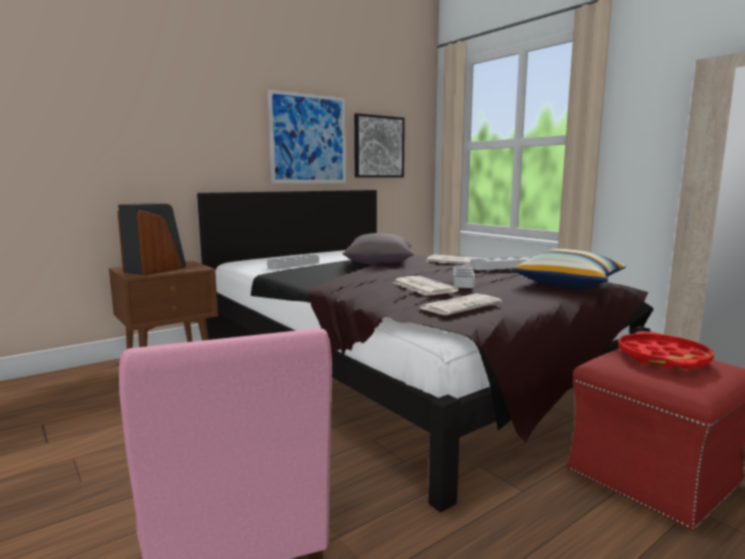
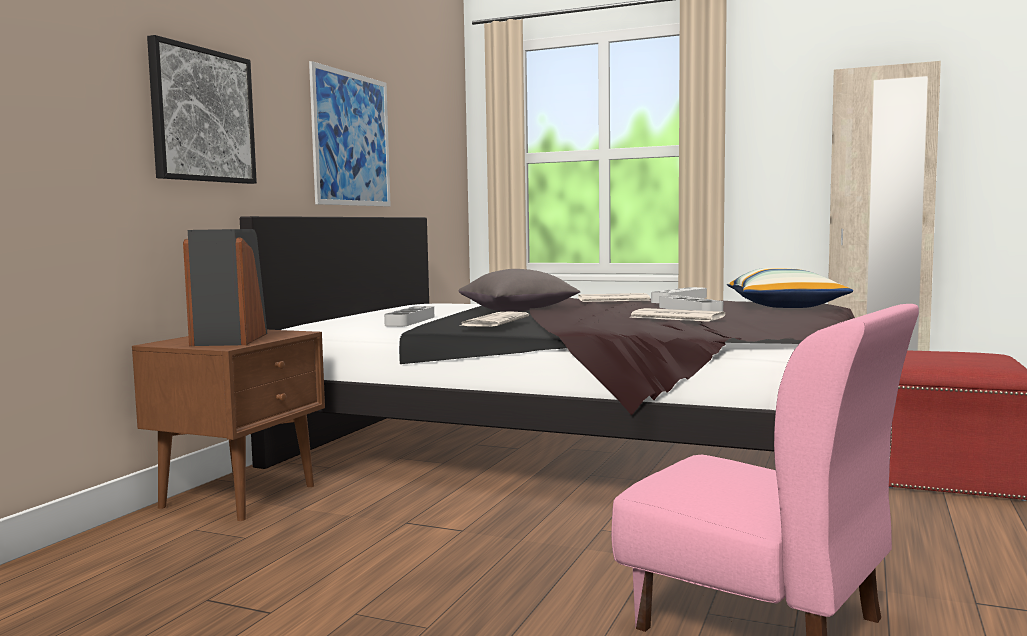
camera: 30 degrees left, 5 degrees down
picture [354,113,405,177] -> picture moved to [147,35,257,184]
newspaper [420,294,502,315] -> newspaper moved to [459,311,529,327]
red tray [618,331,714,369] -> none

